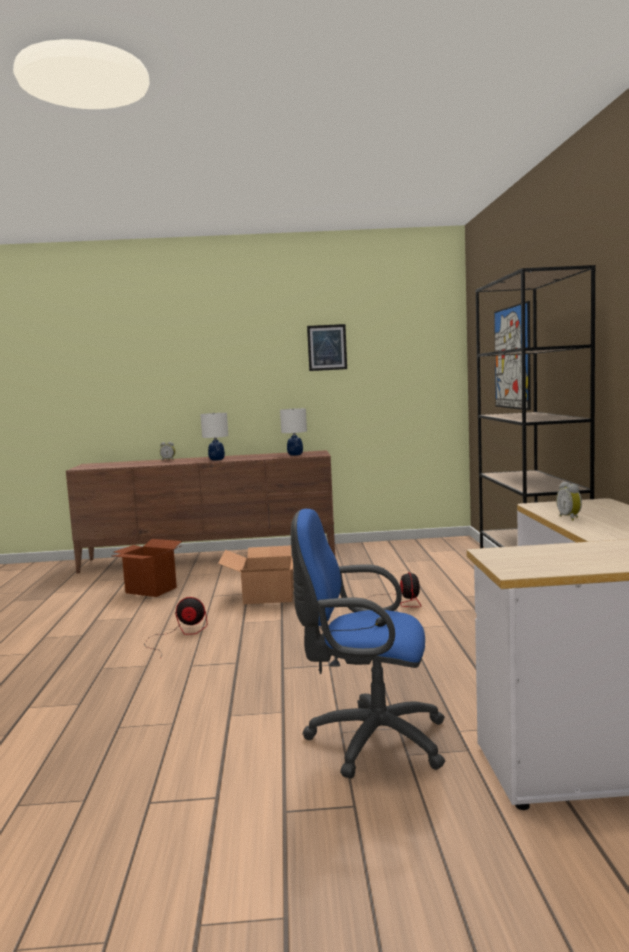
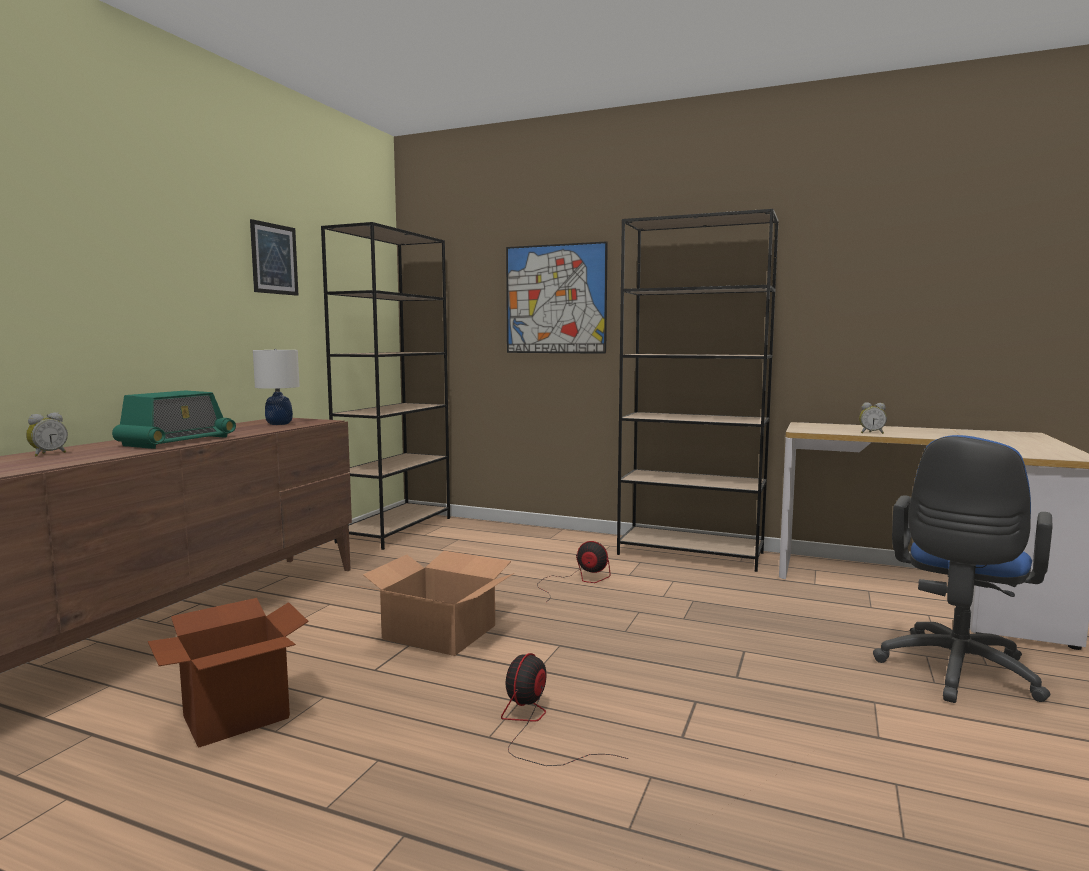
camera: 65 degrees left, 0 degrees up
white table lamp [200,413,228,461] -> radio [112,390,236,449]
none -> beige bookcase [321,222,450,550]

